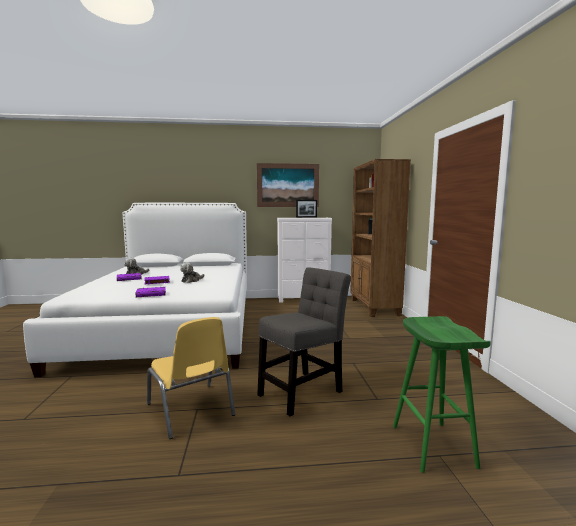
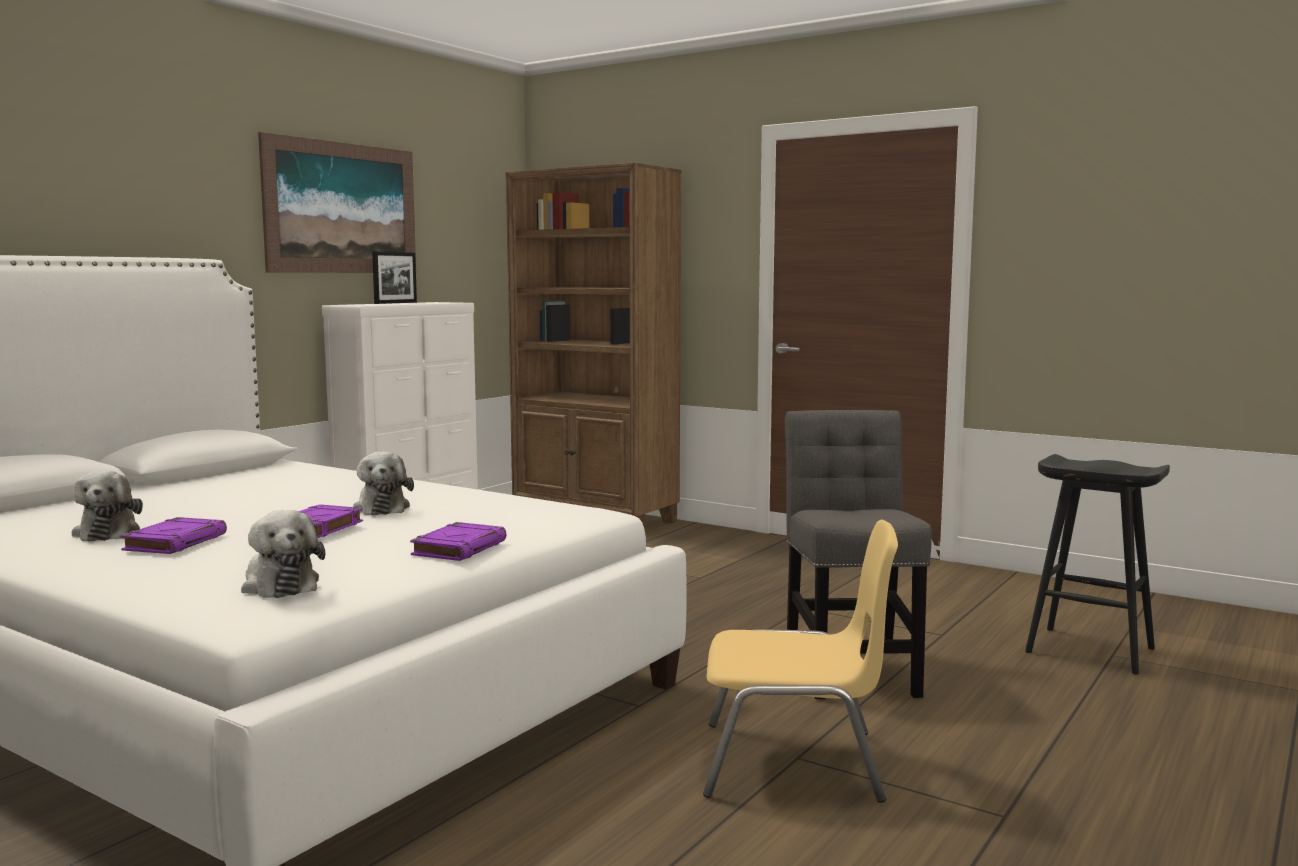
camera: 50 degrees left, 0 degrees up
green stool [393,316,491,473] -> black stool [1025,454,1170,675]
none -> plush toy [241,510,325,598]

